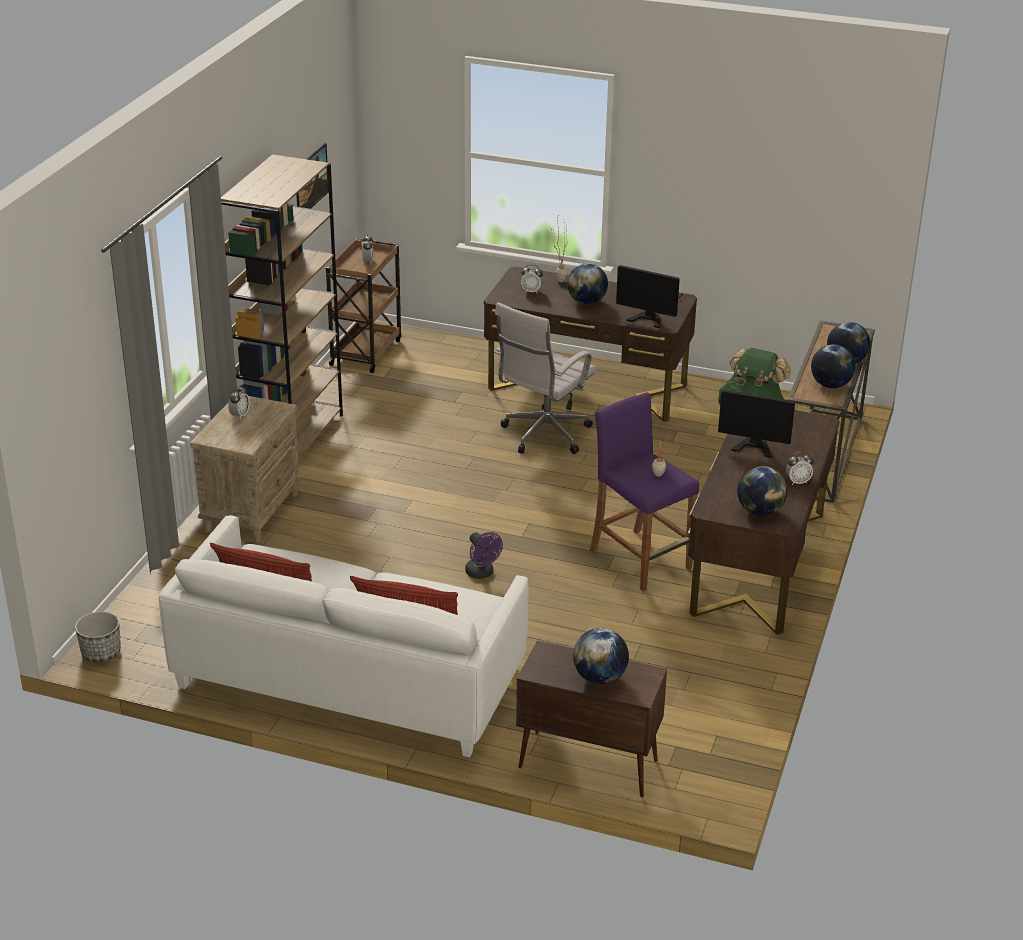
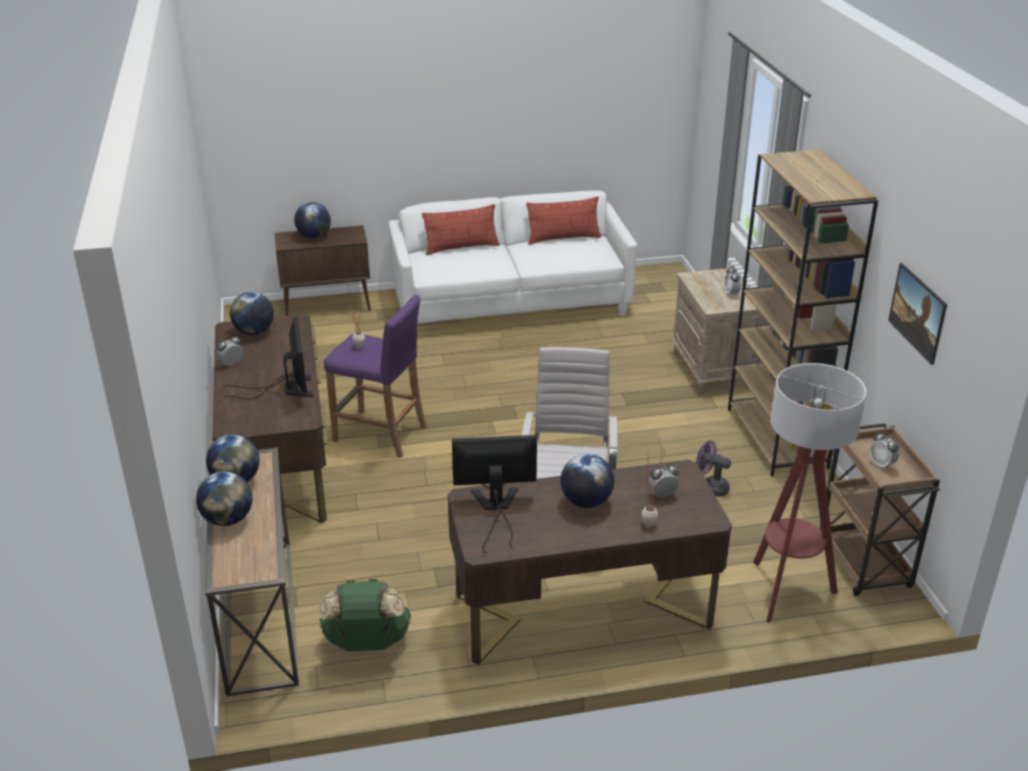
camera: 150 degrees right, 0 degrees up
planter [75,611,121,662] -> none
purple fan [465,532,503,579] -> purple fan moved to [696,440,731,497]
monitor [718,390,795,458] -> monitor turned 90 degrees clockwise [224,316,313,400]
none -> floor lamp [753,363,867,623]

